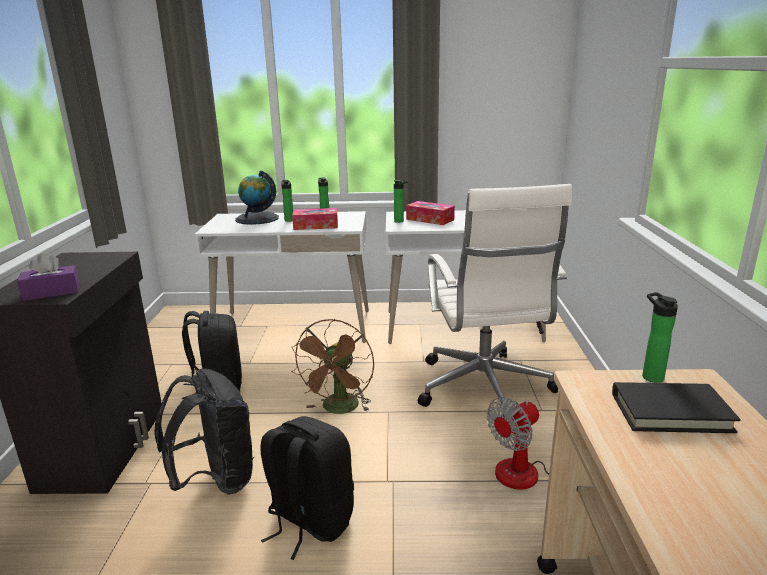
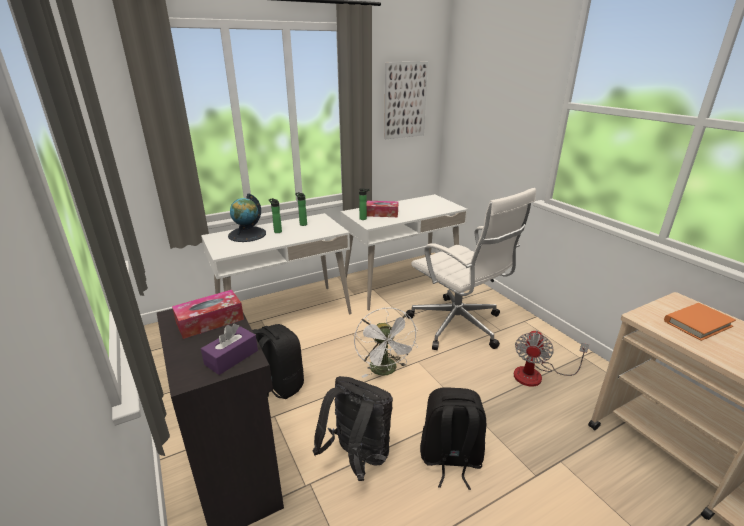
camera: 30 degrees left, 5 degrees up
brown fan [291,319,374,414] -> white fan [354,307,418,378]
tissue box [292,208,338,230] -> tissue box moved to [172,290,244,339]
black book [612,382,741,433] -> orange book [664,303,736,341]
bottle [642,292,678,383] -> none
none -> picture [384,62,428,139]

